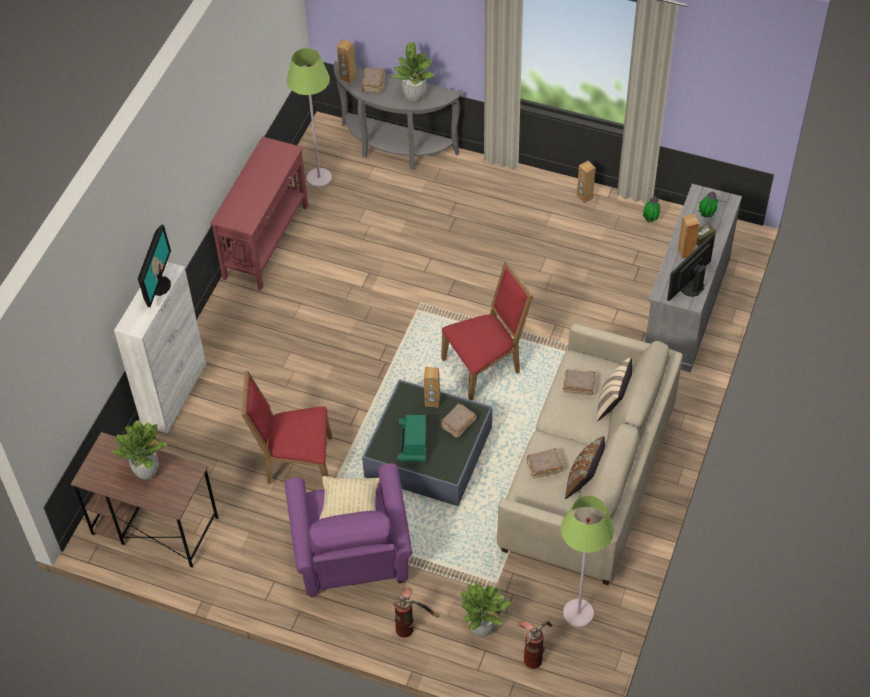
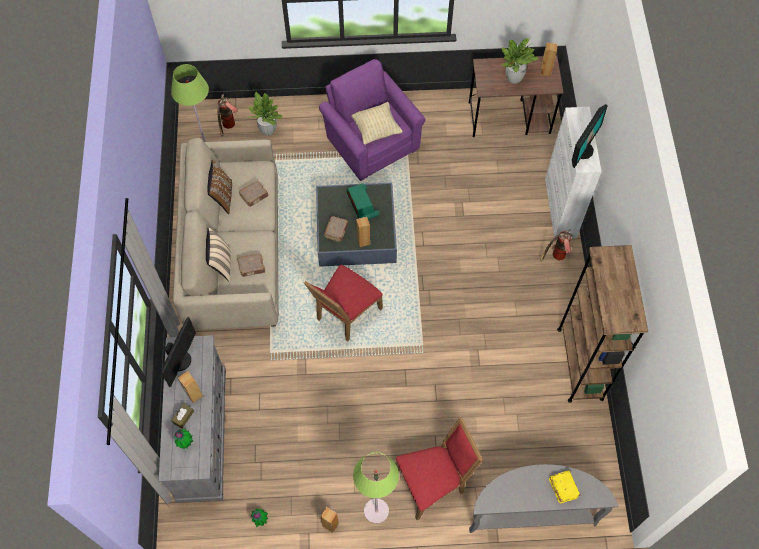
camera: 155 degrees right, 10 degrees up
monitor [138,225,171,307] -> monitor turned 135 degrees counterclockwise [572,104,608,168]
red console table [210,137,308,290] -> brown bookcase [557,245,648,403]
red chair [242,370,332,484] -> red chair moved to [396,417,483,520]
green floor lamp [287,48,332,188] -> green floor lamp moved to [353,452,399,524]
brown speaker [337,39,356,83] -> brown speaker moved to [540,43,557,76]
brown book [361,68,385,94] -> yellow book [549,471,581,503]
fire extinguisher [392,587,439,638] -> fire extinguisher moved to [540,229,573,261]
potted plant [393,42,434,102] -> none

